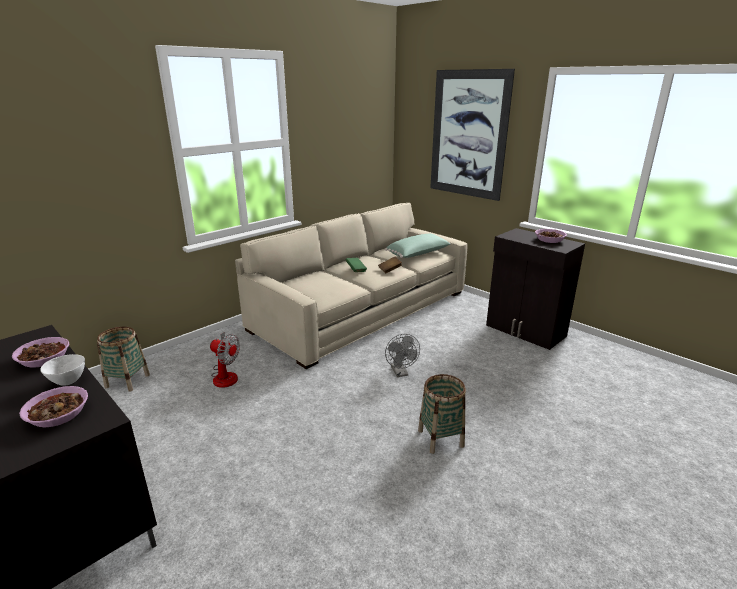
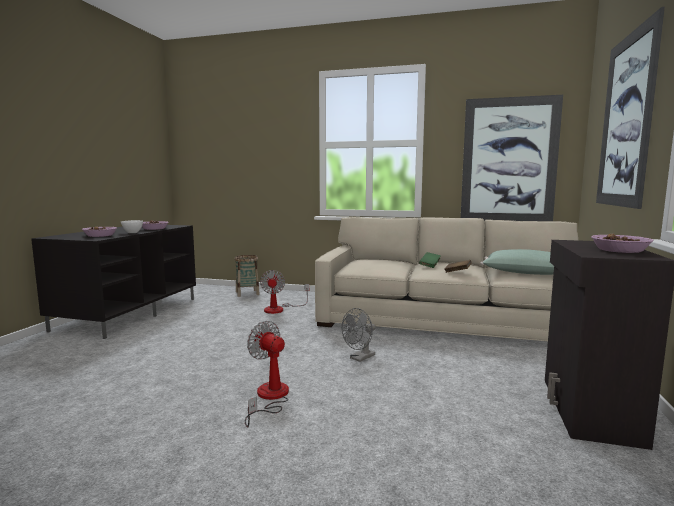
camera: 60 degrees right, 15 degrees down
basket [418,374,466,454] -> fan [245,321,289,428]
none -> picture [461,95,563,221]

